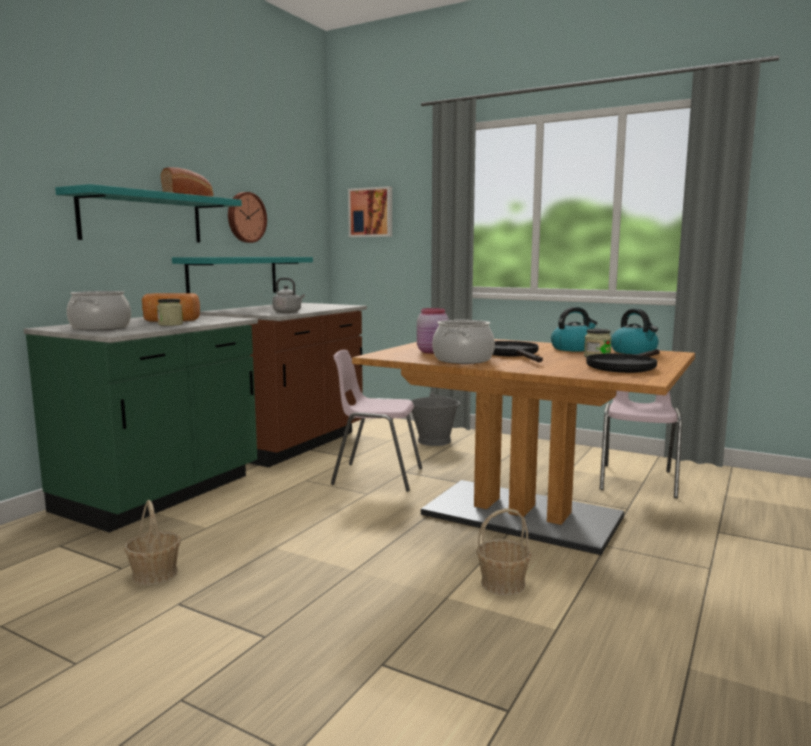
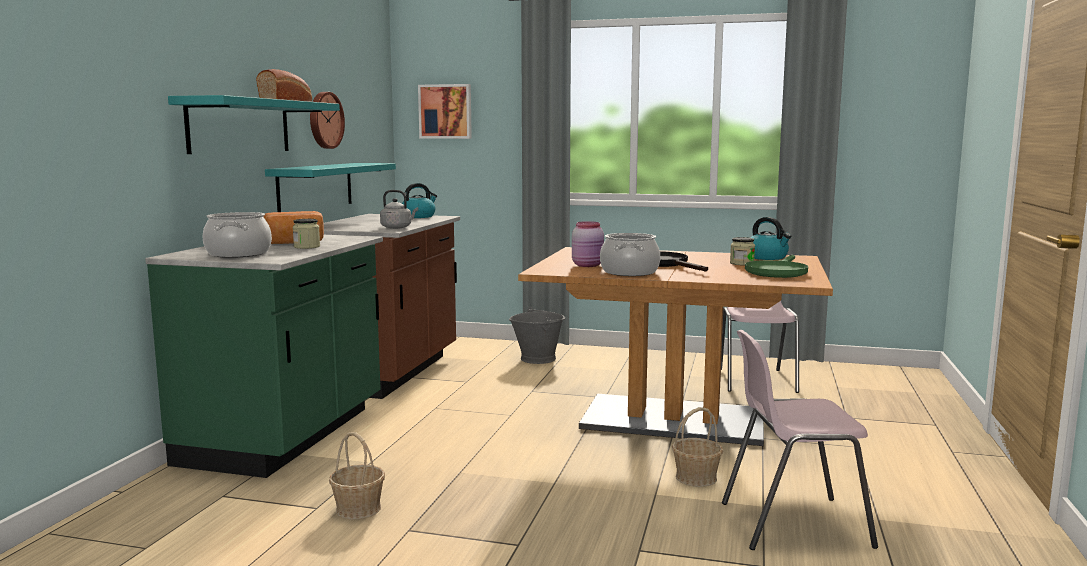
camera: 15 degrees left, 0 degrees up
pink chair [331,350,422,492] -> pink chair moved to [722,330,878,550]
kettle [551,307,597,352] -> kettle moved to [402,183,437,218]
black frying pan [586,349,660,373] -> green frying pan [745,255,808,278]

